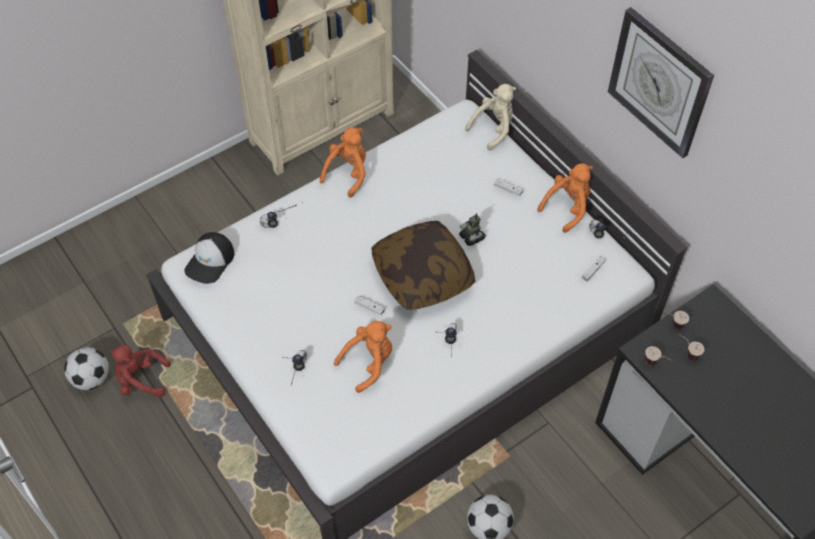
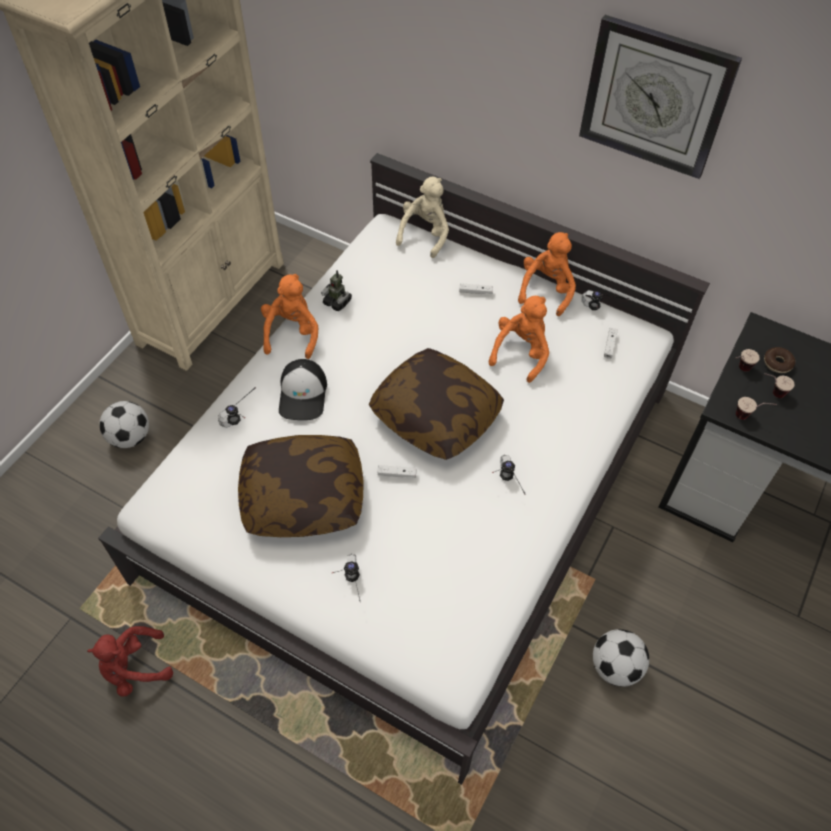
camera: 25 degrees left, 0 degrees up
football [64,347,109,390] -> football moved to [99,401,149,448]
cap [184,232,234,284] -> cap moved to [279,359,327,420]
orange plush toy [334,321,392,393] -> orange plush toy moved to [489,296,549,383]
toy robot [459,213,486,246] -> toy robot moved to [321,270,352,311]
none -> pillow [238,435,363,537]
none -> donut [764,347,795,373]

